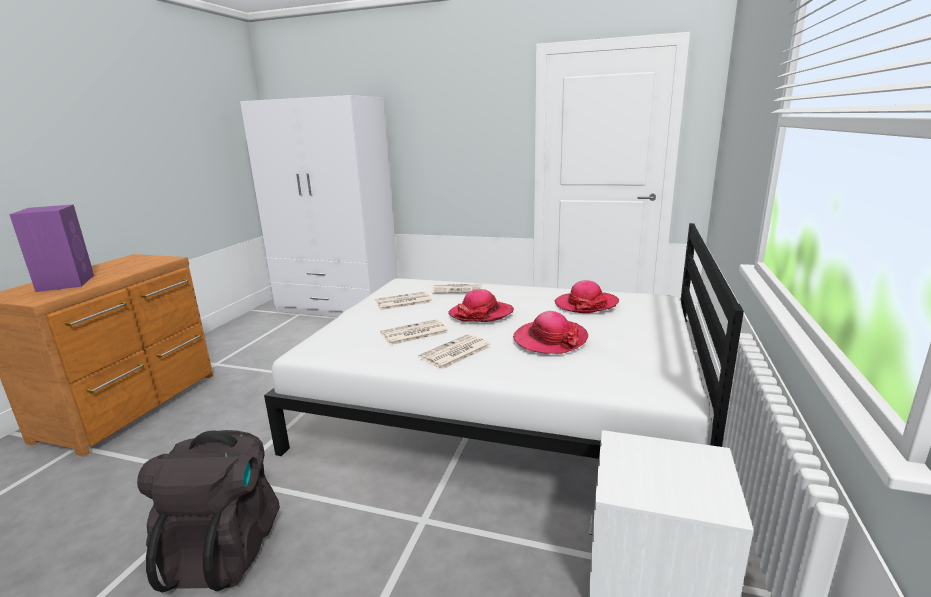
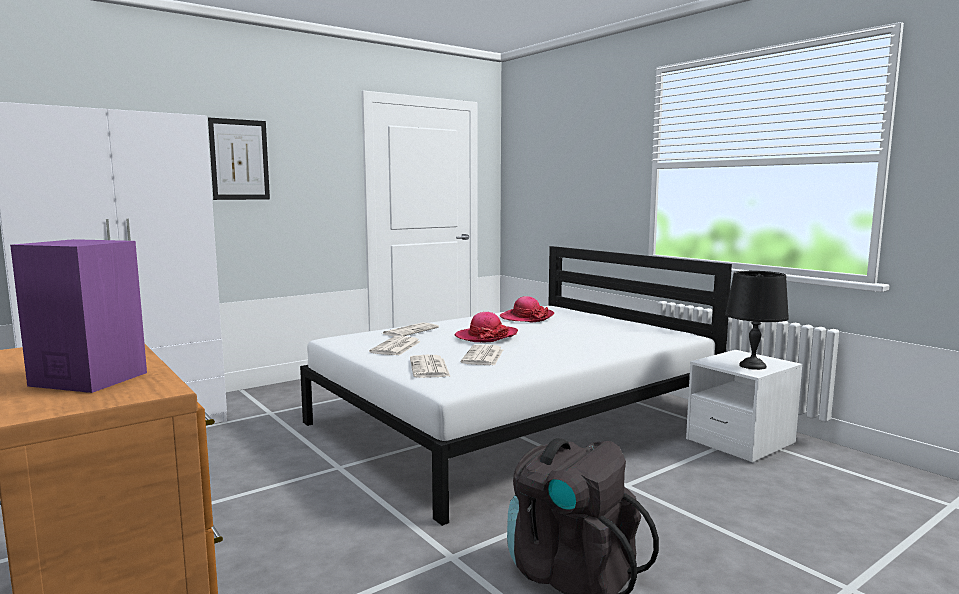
camera: 55 degrees left, 10 degrees down
newspaper [418,334,492,370] -> newspaper moved to [410,355,451,378]
hat [513,311,588,354] -> none
none -> picture [208,117,270,200]
none -> black table lamp [725,271,789,370]

